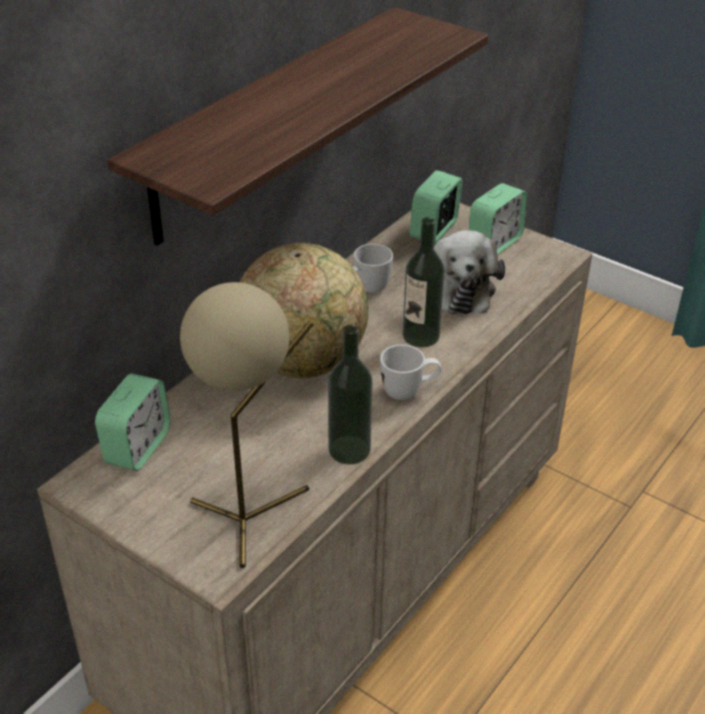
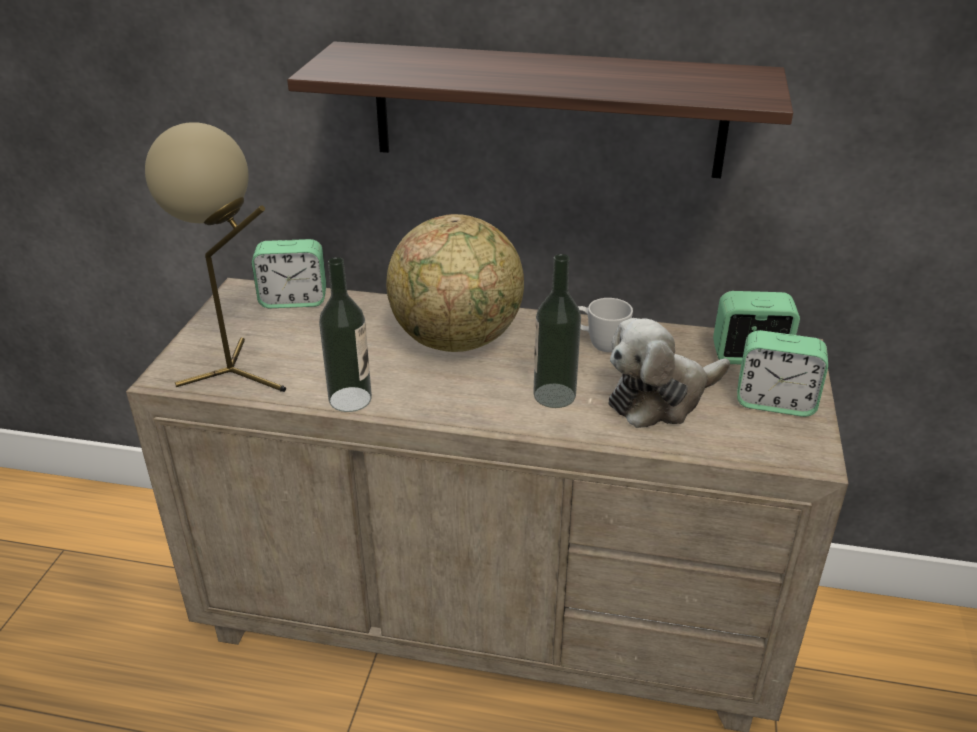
camera: 65 degrees right, 5 degrees down
white mug [380,345,441,400] -> none

